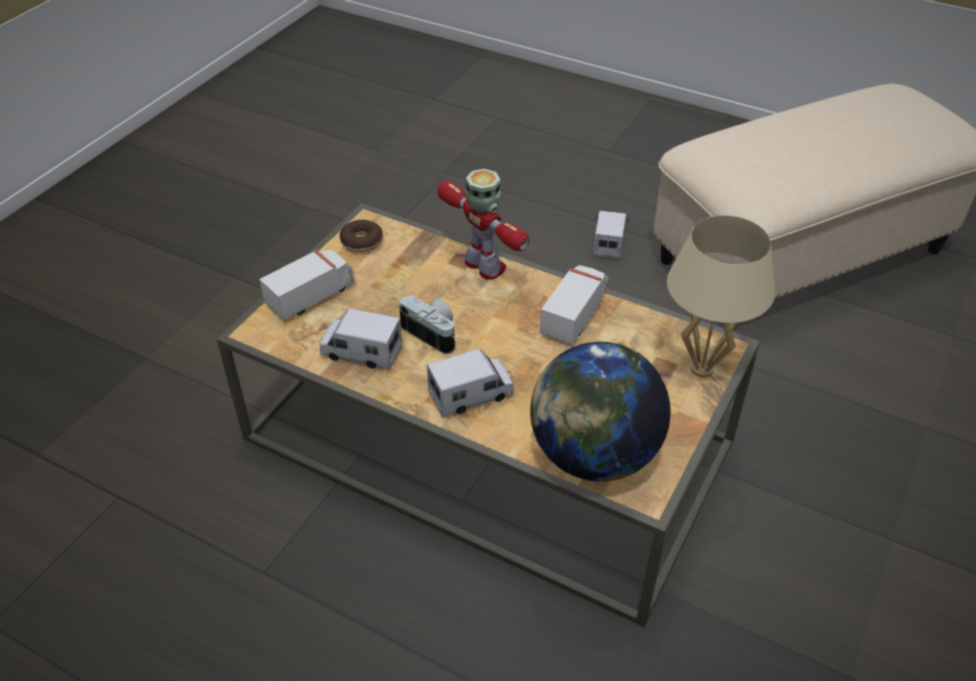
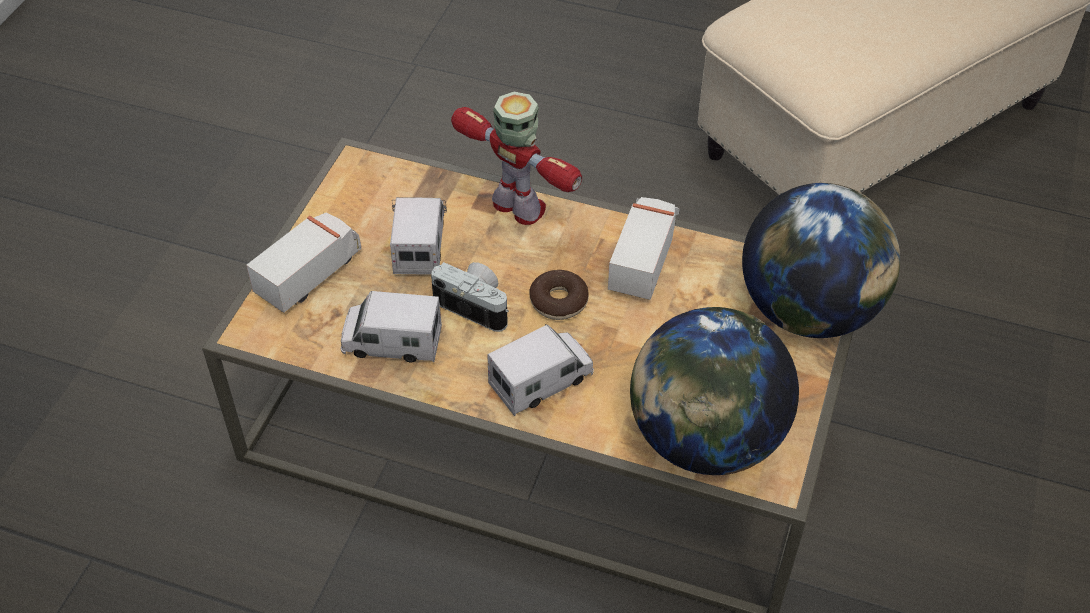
camera: 10 degrees left, 5 degrees up
donut [340,220,383,253] -> donut moved to [529,270,589,320]
toy truck [593,211,629,258] -> toy truck moved to [390,197,447,275]
beige table lamp [667,215,775,377] -> globe [742,183,900,338]

